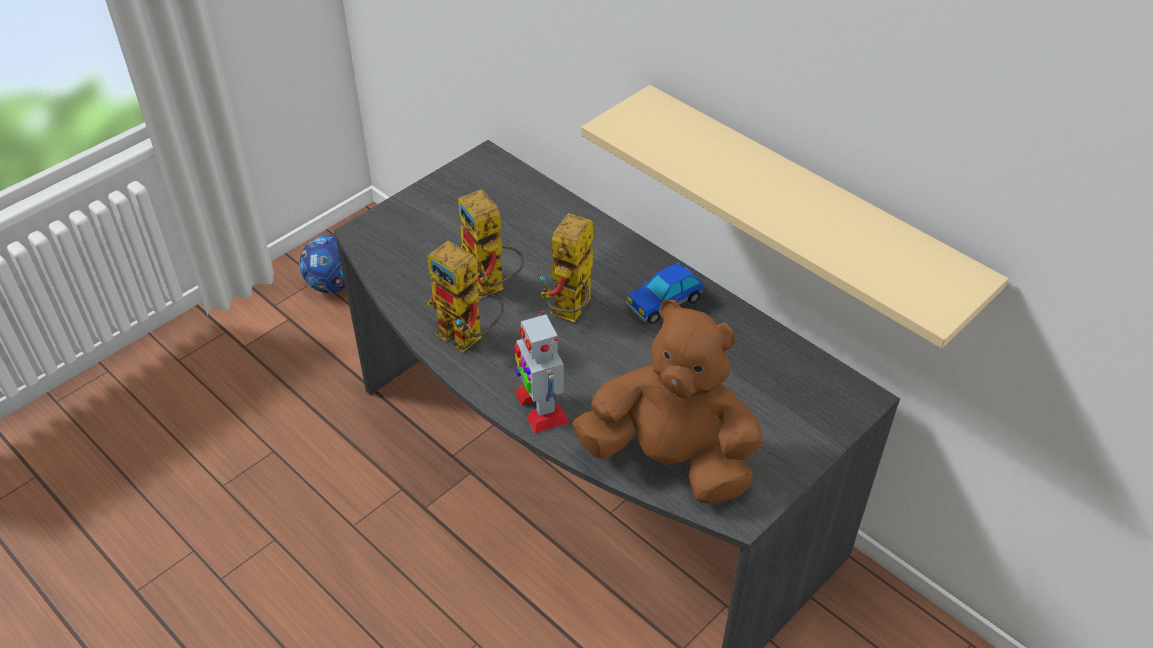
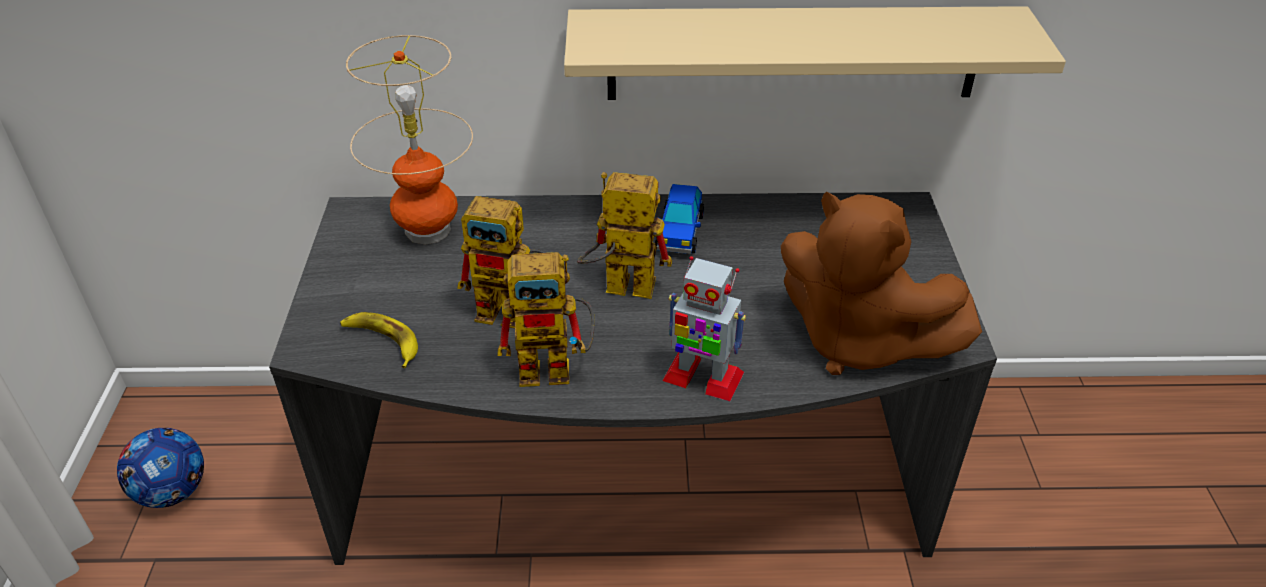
camera: 45 degrees left, 5 degrees down
toy robot [540,213,593,322] -> toy robot turned 120 degrees clockwise [577,172,672,299]
brown plush toy [572,300,763,504] -> brown plush toy turned 120 degrees counterclockwise [781,192,982,375]
none -> banana [340,312,418,368]
none -> table lamp [346,35,473,244]

